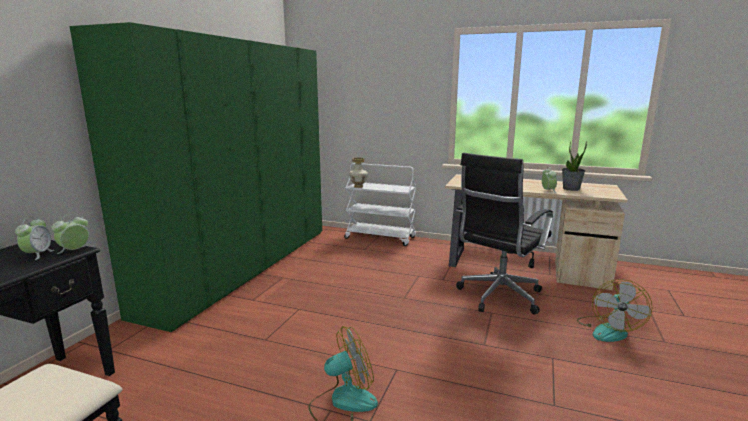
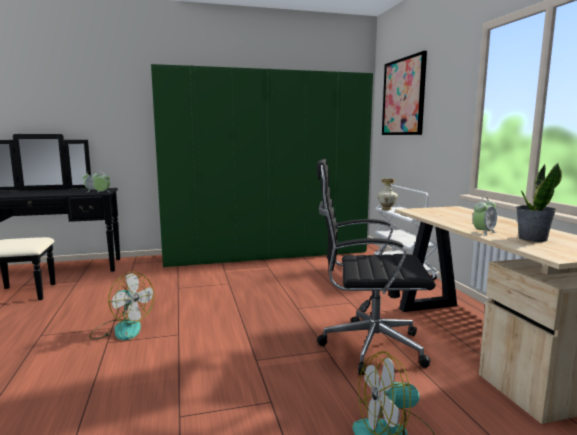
camera: 55 degrees right, 5 degrees down
none -> picture [382,51,427,135]

